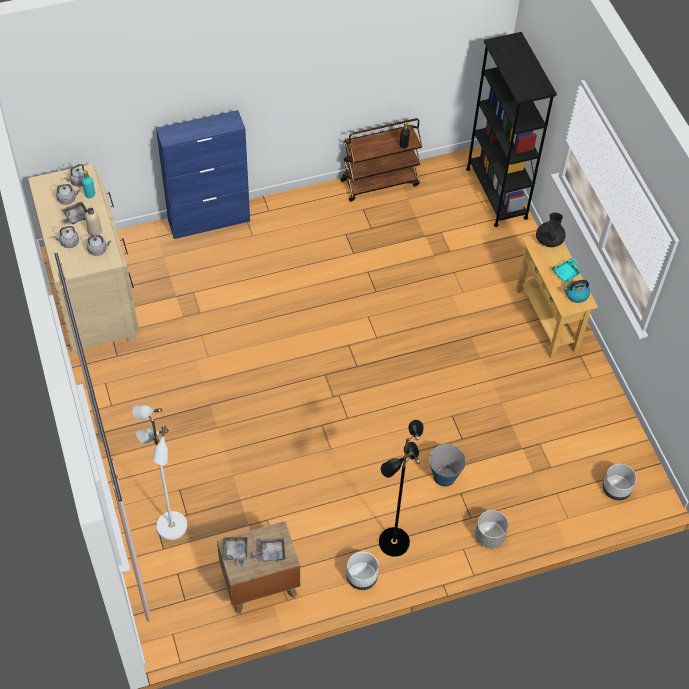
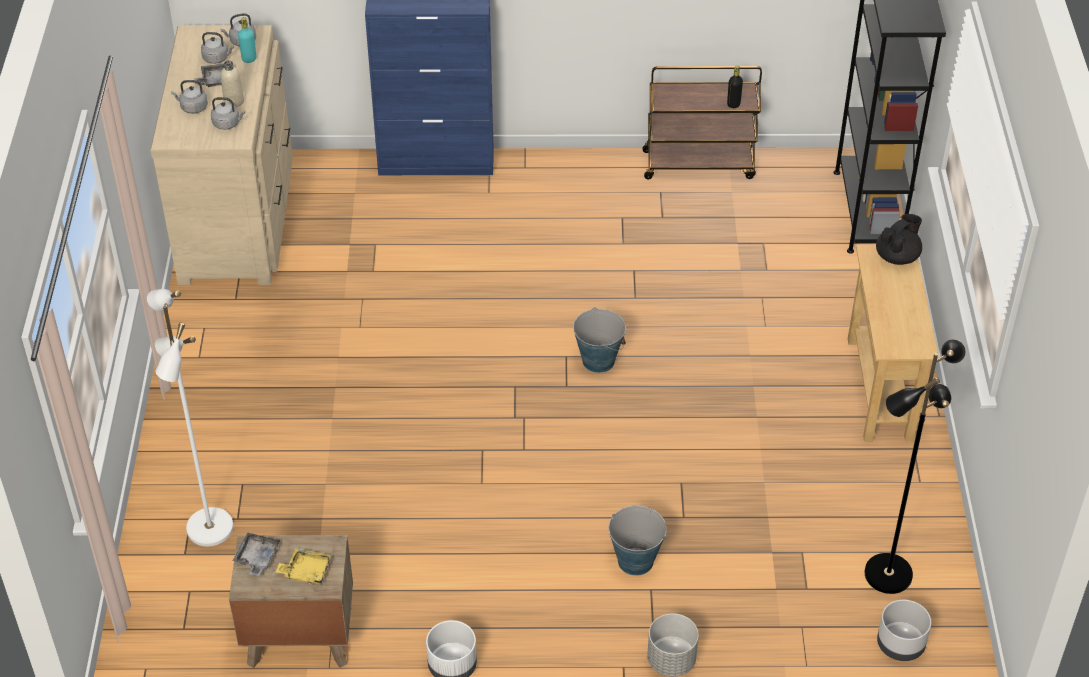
camera: 20 degrees right, 10 degrees down
grey tray [253,538,285,562] -> yellow tray [276,548,332,584]
black floor lamp [379,420,424,557] -> black floor lamp moved to [865,340,965,594]
turquoise tray [552,258,581,282] -> none
kettle [564,280,590,303] -> none
none -> bucket [573,307,626,373]

